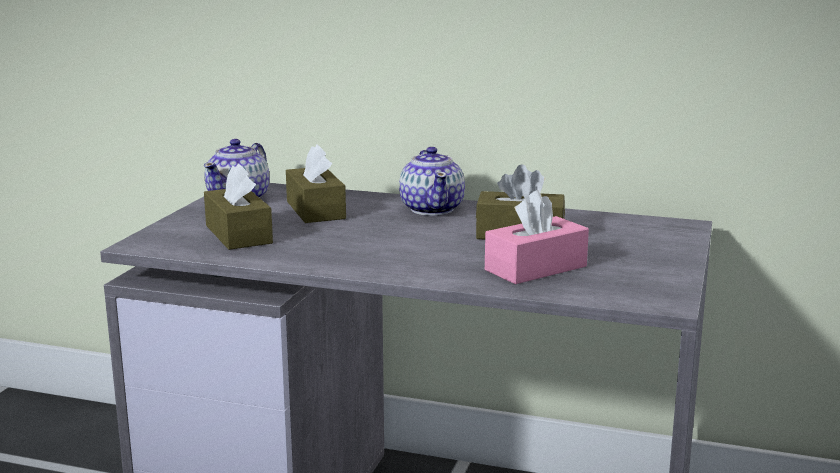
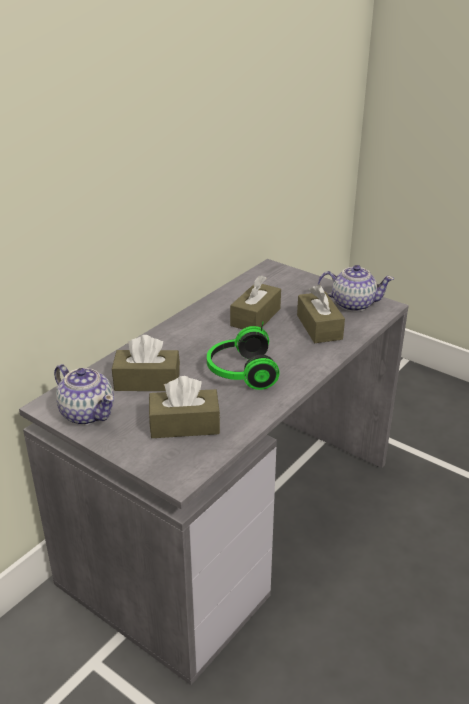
camera: 70 degrees left, 15 degrees up
teapot [399,147,465,216] -> teapot moved to [318,265,394,312]
pink tissue box [485,190,589,284] -> brown tissue box [297,285,345,343]
none -> headphones [207,321,280,390]

